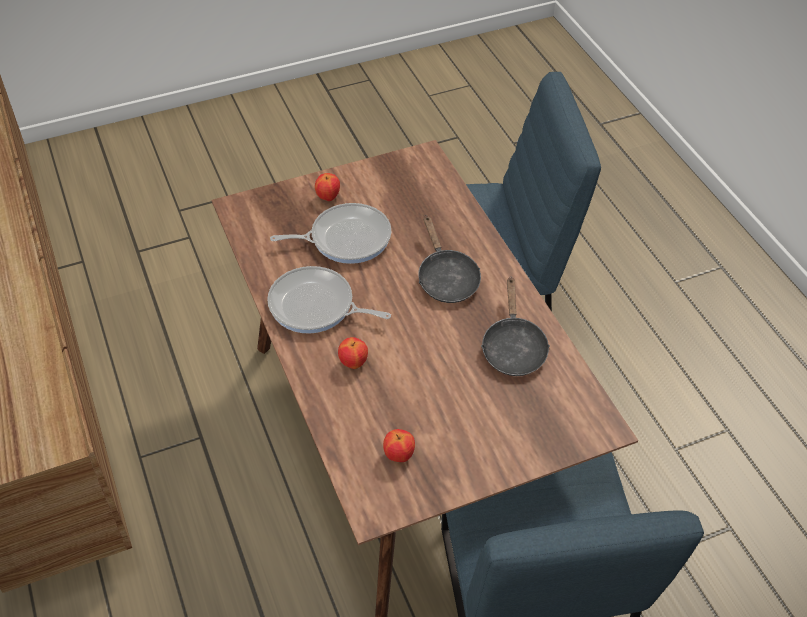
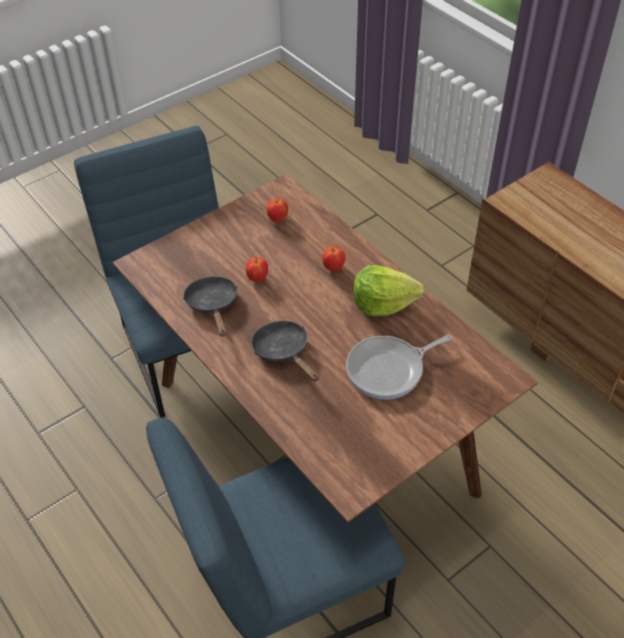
camera: 165 degrees right, 0 degrees up
frying pan [267,266,391,333] -> lettuce [354,265,425,317]
apple [315,173,340,201] -> apple moved to [246,257,268,282]

